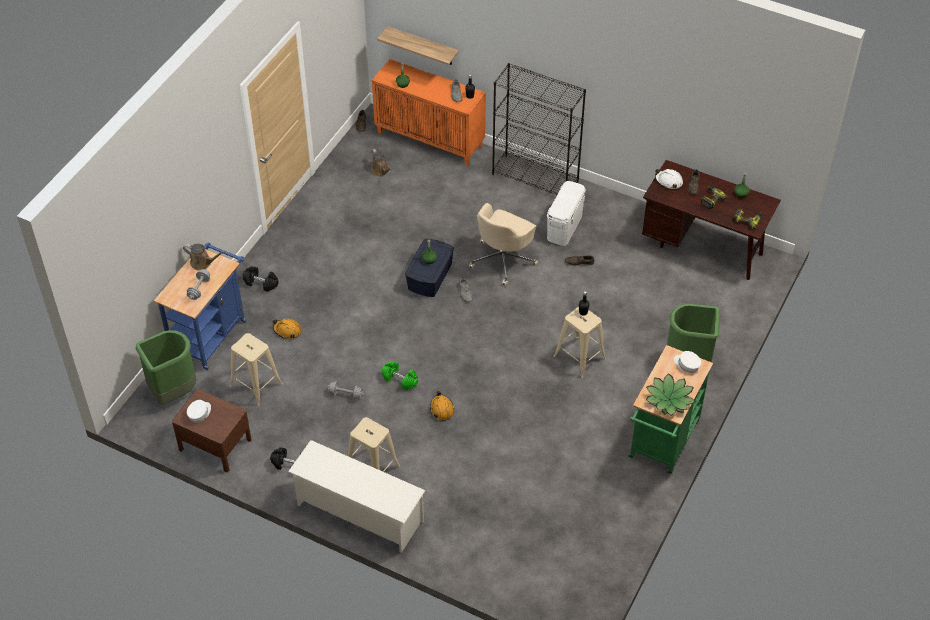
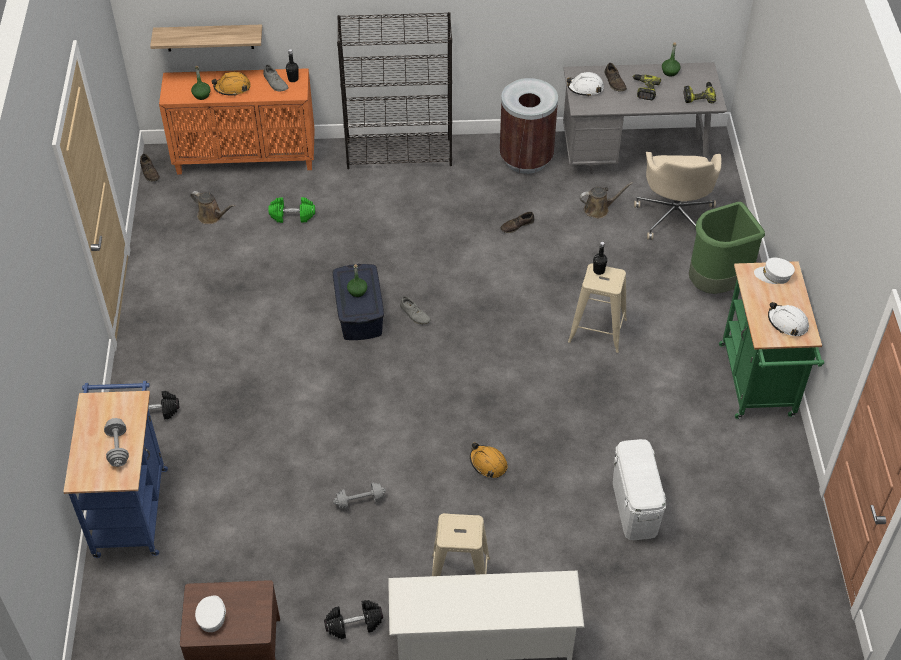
camera: 30 degrees left, 0 degrees up
green trash can [136,330,196,405] -> none
brown watering can [183,244,225,270] -> brown watering can moved to [580,182,633,218]
beige stool [229,333,283,406] -> none
orange hard hat [272,319,302,339] -> orange hard hat moved to [211,72,251,96]
green dumbbell [381,362,418,390] -> green dumbbell moved to [268,197,315,223]
beige office chair [469,203,539,286] -> beige office chair moved to [634,152,722,240]
white storage box [547,181,586,246] -> white storage box moved to [613,439,666,540]
brown desk [642,160,781,280] -> grey desk [563,62,727,174]
potted plant [646,373,695,416] -> white hard hat [768,302,809,336]
none -> brown trash can [500,78,558,174]

